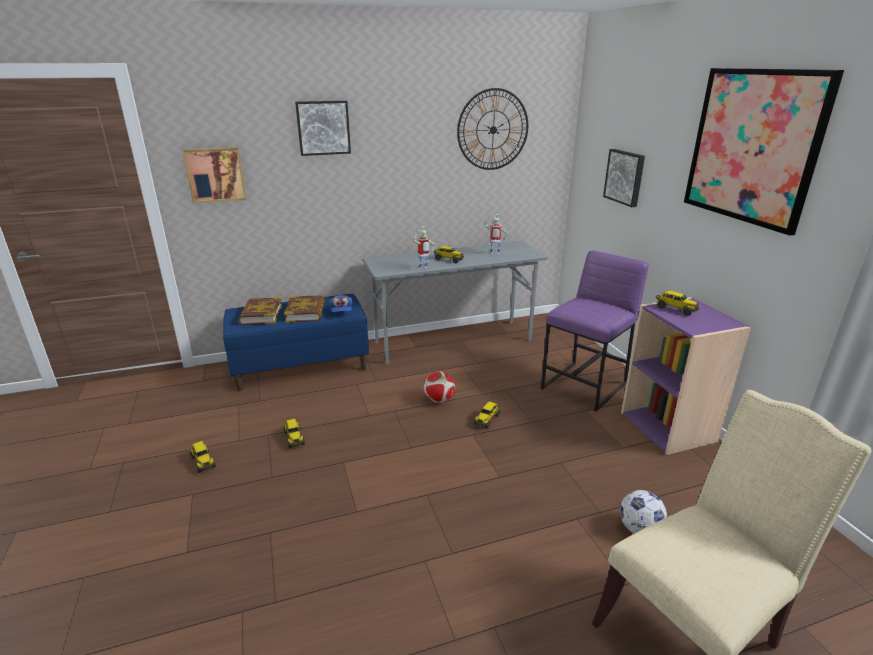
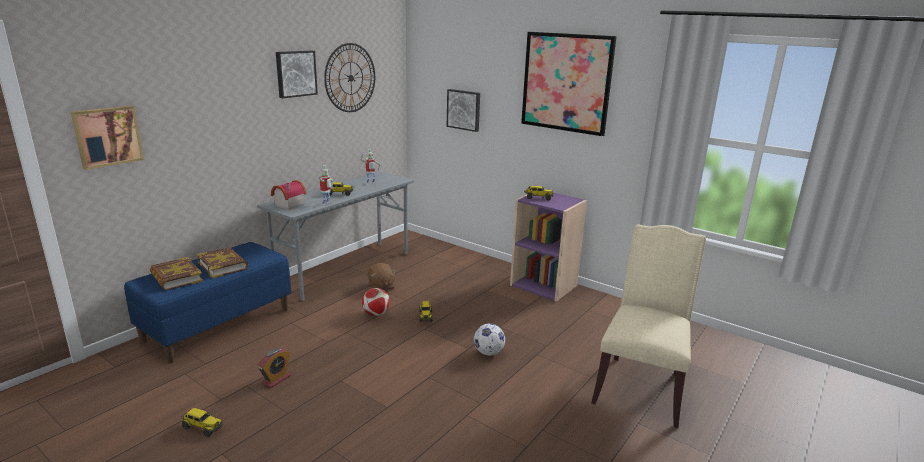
camera: 35 degrees left, 5 degrees down
toy truck [284,419,305,448] -> alarm clock [258,348,291,388]
picture [295,101,351,156] -> picture moved to [276,51,318,98]
blue cap [329,295,353,312] -> none
purple chair [541,250,649,412] -> none
football [620,490,667,534] -> football moved to [474,324,505,356]
none -> toy house [271,180,306,210]
none -> brown plush toy [368,263,397,290]

